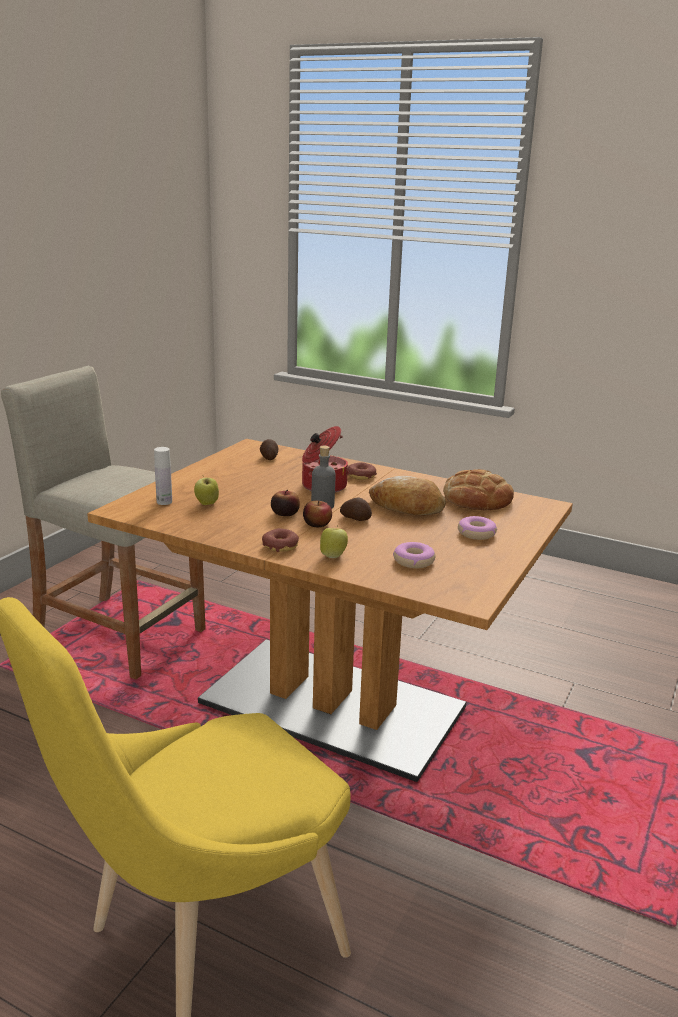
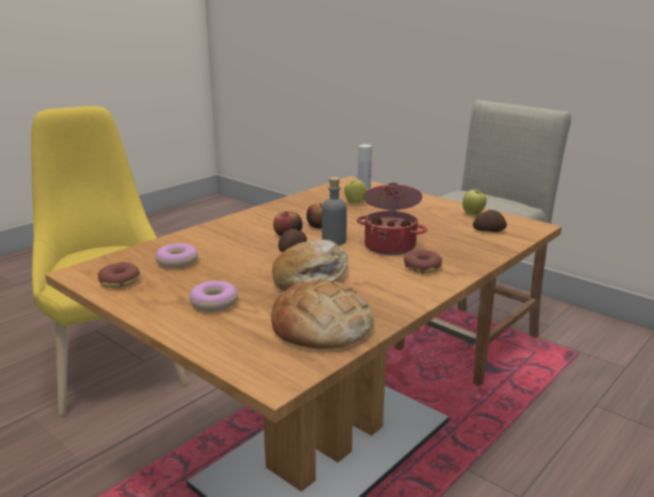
camera: 105 degrees right, 0 degrees up
donut [262,528,299,552] -> donut moved to [98,262,140,288]
apple [320,525,348,558] -> apple moved to [463,188,487,216]

